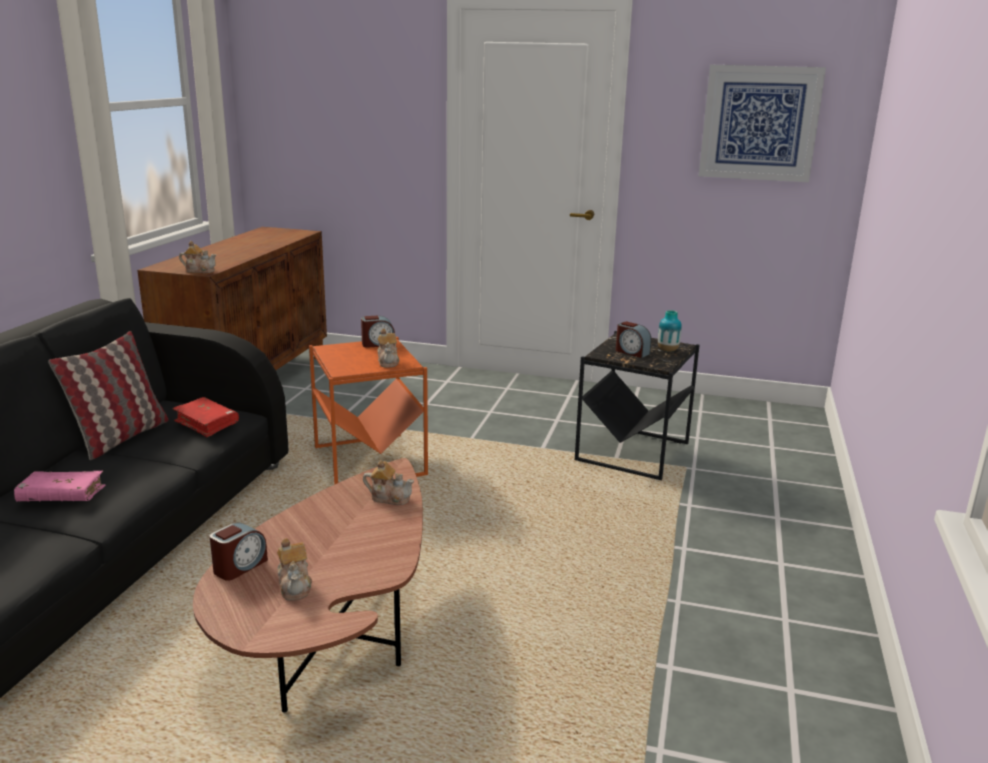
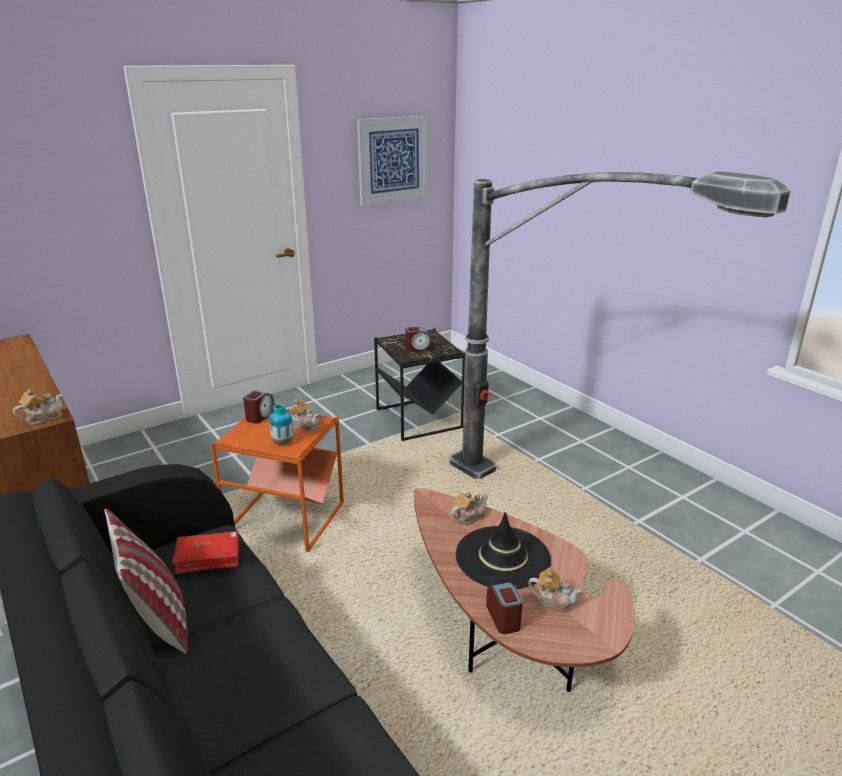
camera: 50 degrees left, 5 degrees up
pink book [14,471,105,502] -> none
vase [658,310,682,352] -> vase moved to [269,404,293,445]
none -> floor lamp [449,171,790,479]
none -> black hat [456,512,551,589]

